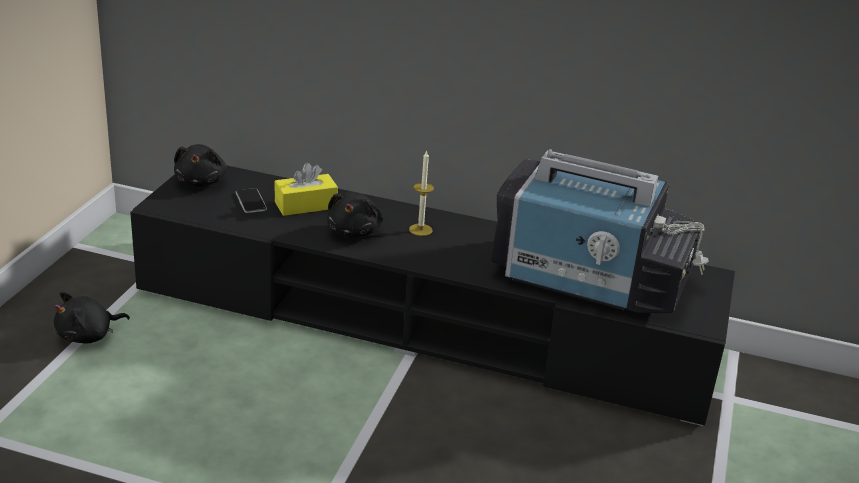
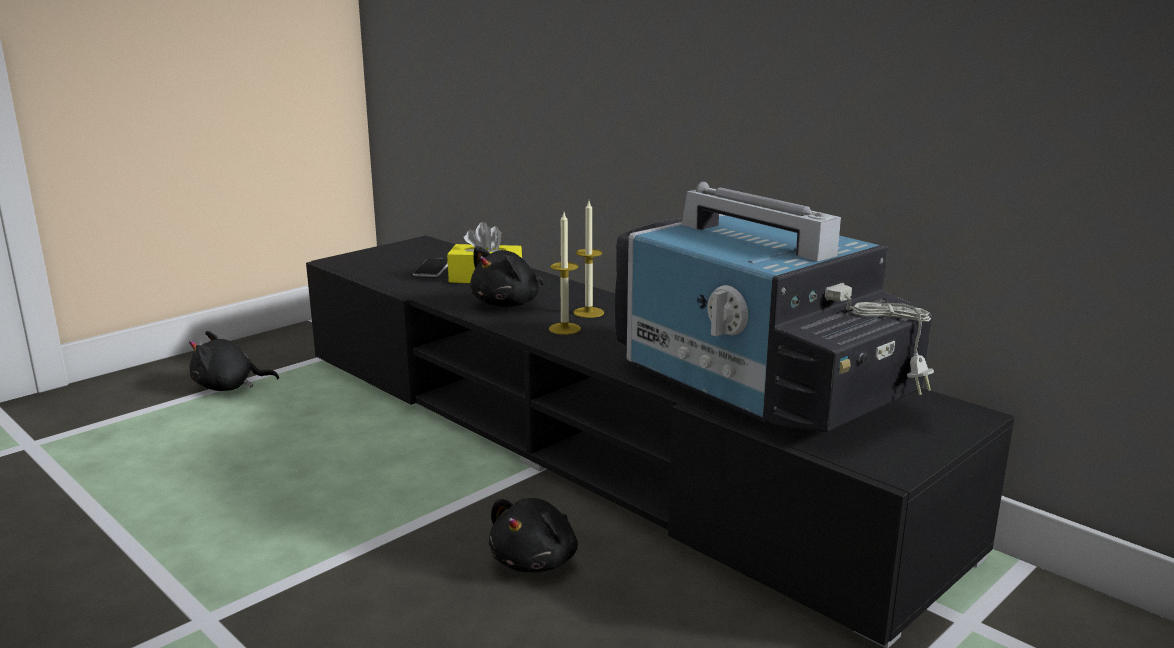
camera: 30 degrees right, 10 degrees down
black plush toy [174,144,227,187] -> black plush toy moved to [489,498,578,572]
none -> candle [549,212,581,335]

